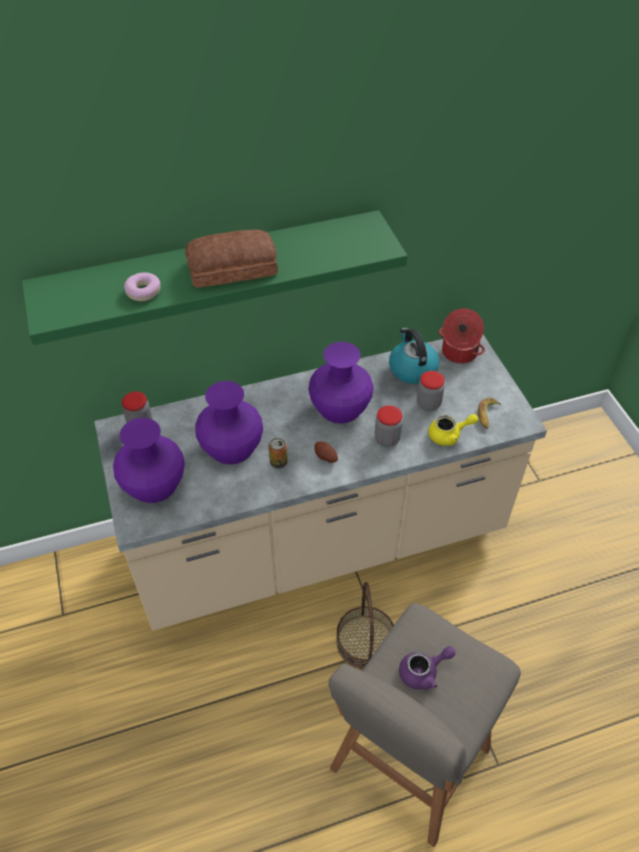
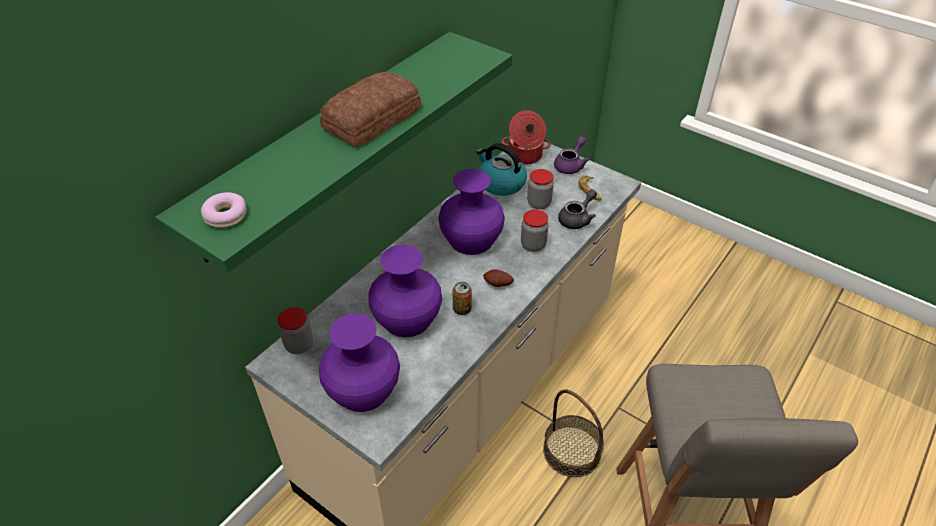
camera: 35 degrees left, 5 degrees down
donut [124,272,161,301] -> donut moved to [201,192,246,228]
purple teapot [399,646,456,690] -> purple teapot moved to [554,136,590,174]
yellow teapot [428,414,478,446] -> grey teapot [558,189,597,229]

